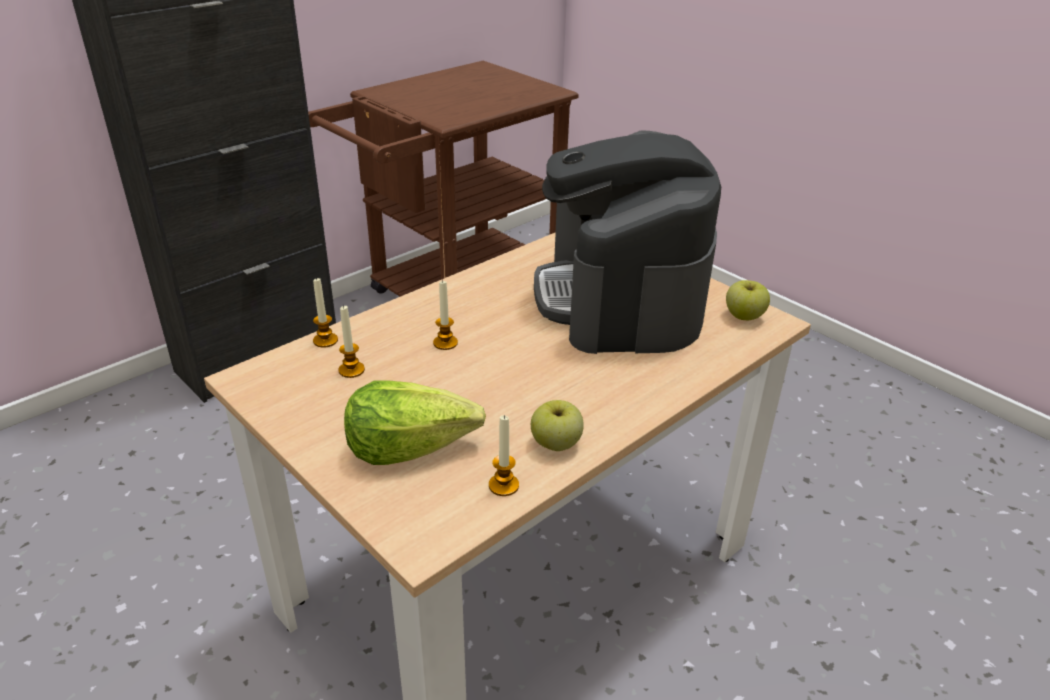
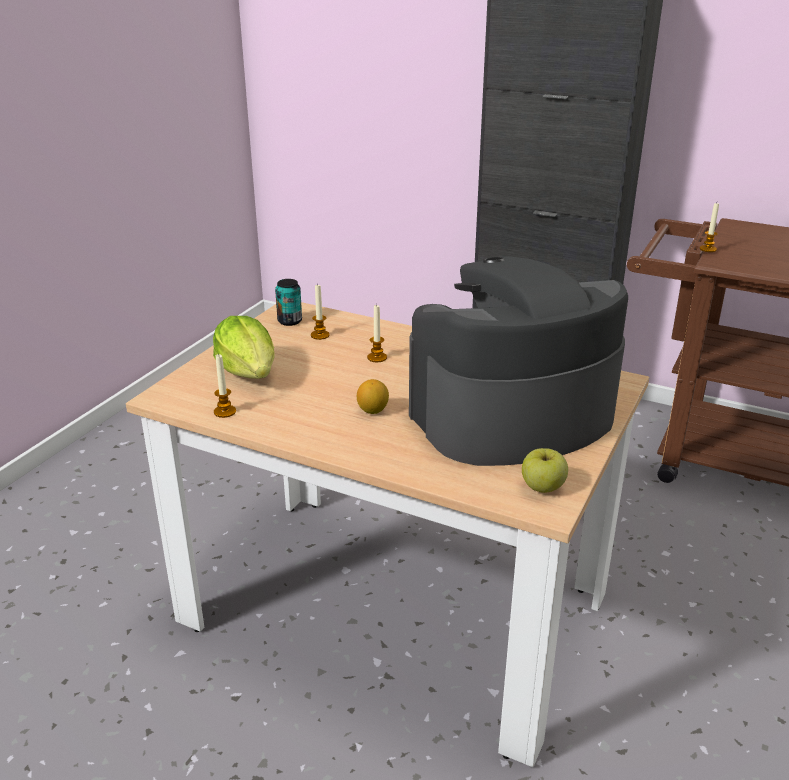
camera: 70 degrees right, 5 degrees down
candle [313,277,338,348] -> candle moved to [700,203,719,252]
apple [531,400,584,451] -> none
none -> can [275,279,302,326]
none -> lemon [357,379,389,414]

